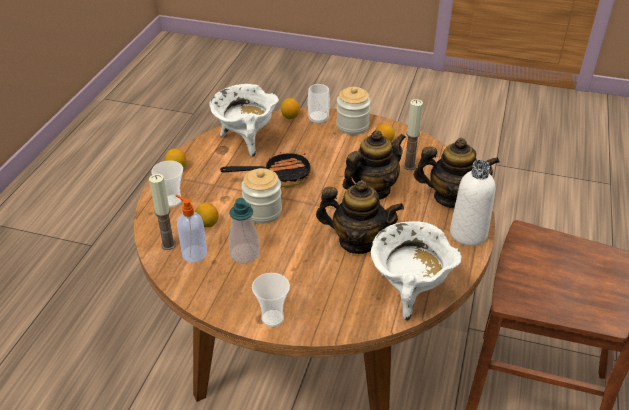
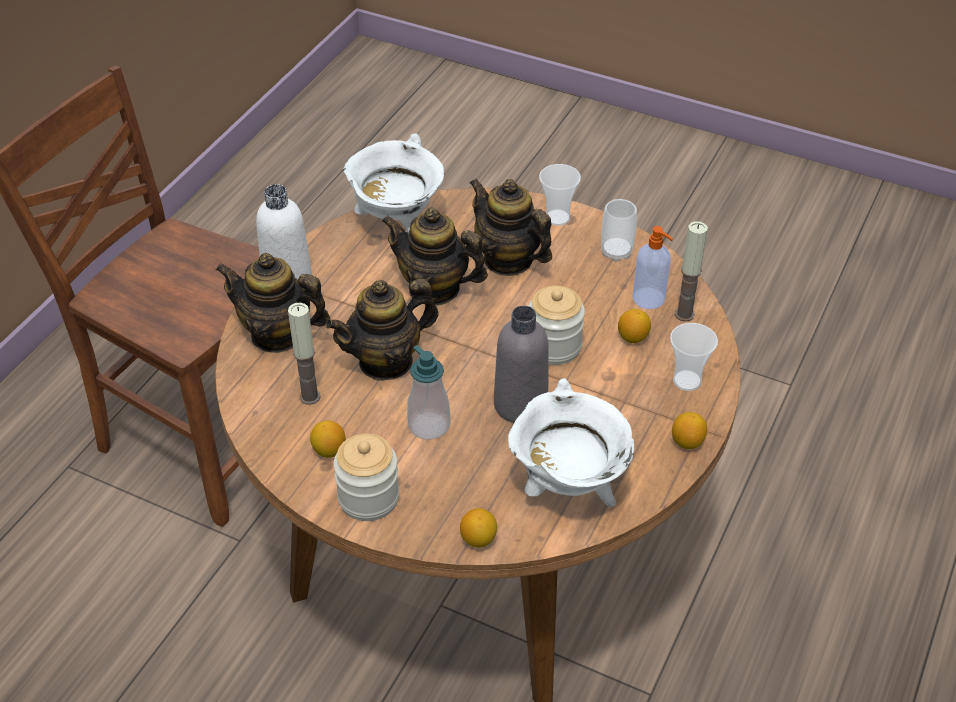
camera: 170 degrees left, 5 degrees up
frying pan [220,149,311,187] -> grey bottle [494,306,549,423]
soap dispenser [229,198,260,264] -> soap dispenser moved to [407,345,451,440]
cup [308,84,330,125] -> cup moved to [601,199,637,262]
none -> teapot [470,179,552,276]

